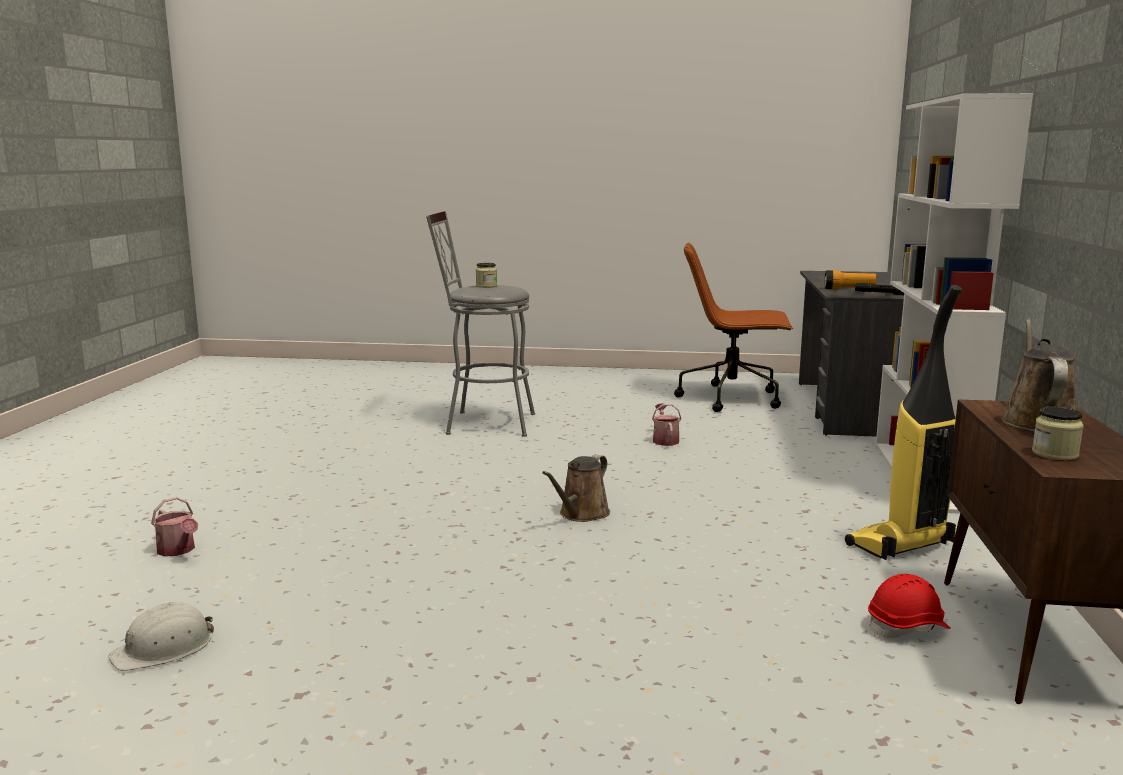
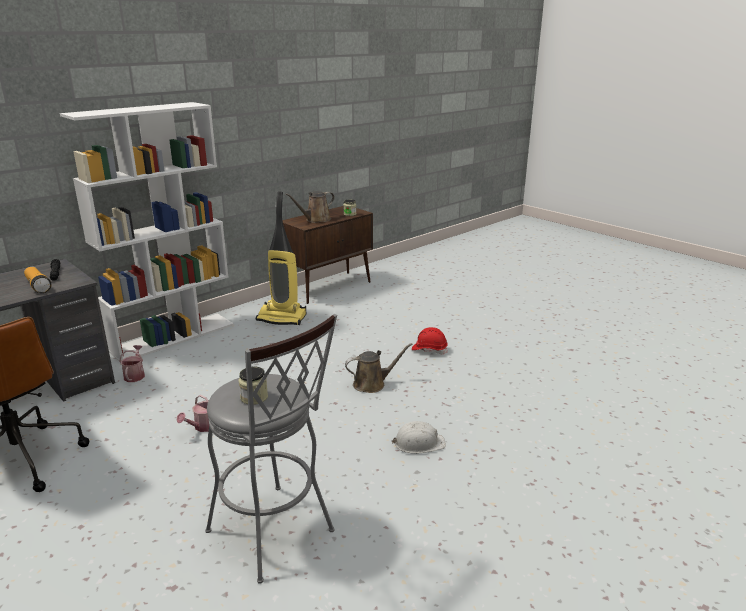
camera: 140 degrees left, 10 degrees up
white hard hat [108,602,214,671] -> white hard hat moved to [392,421,446,454]
watering can [151,497,198,557] -> watering can moved to [119,345,145,382]
red hard hat [868,574,951,638] -> red hard hat moved to [412,327,448,354]

